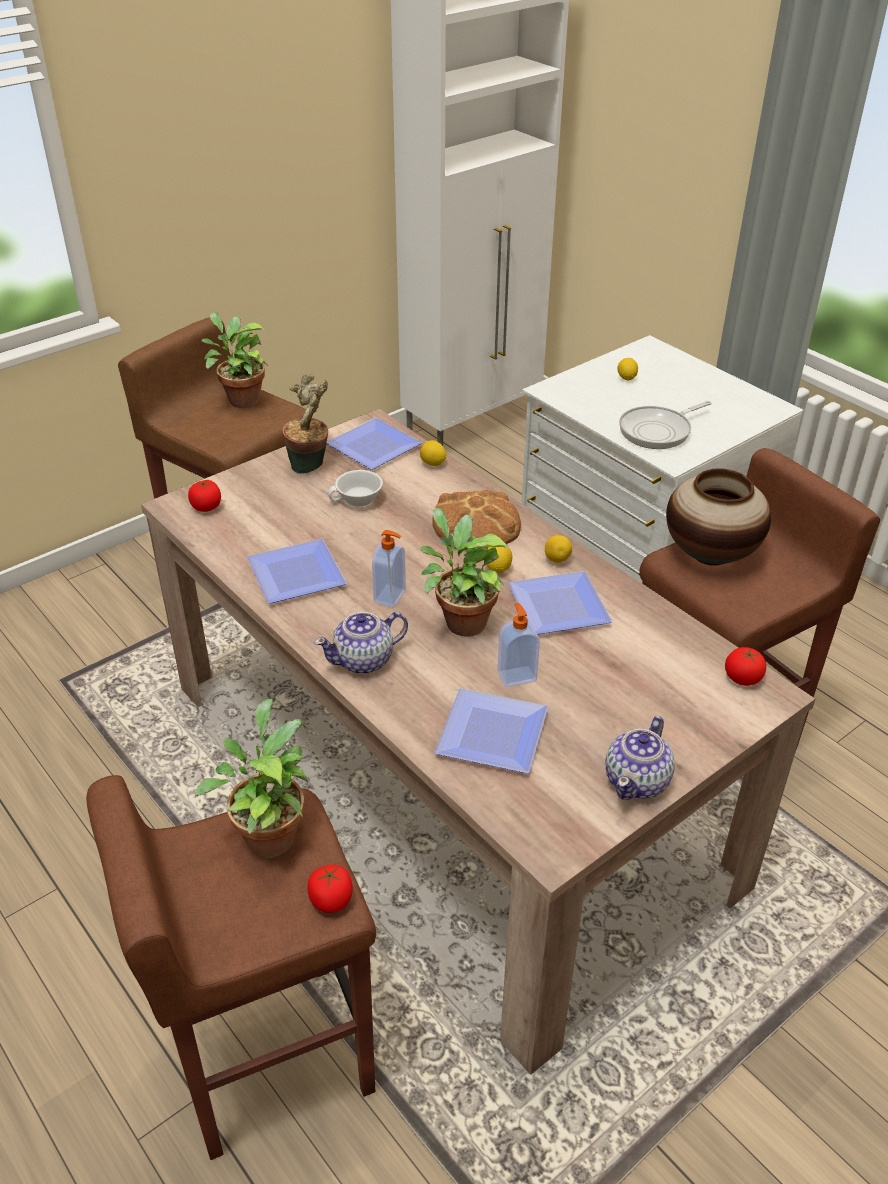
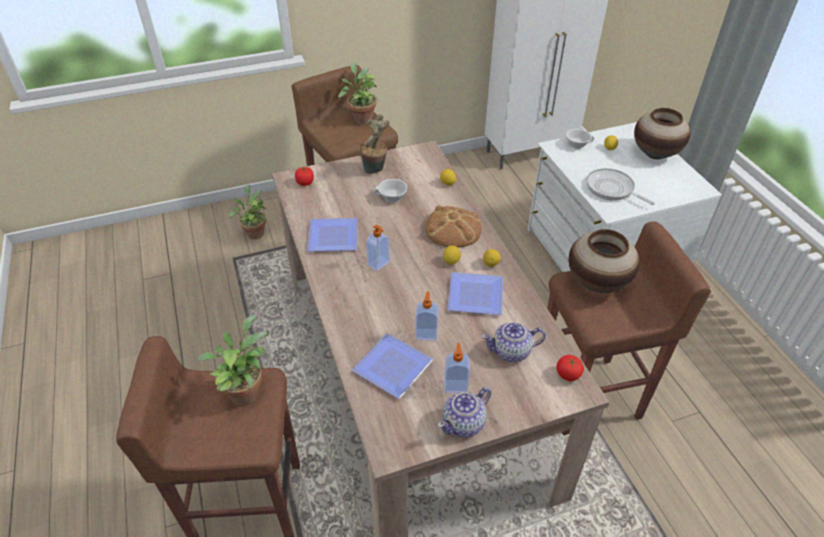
camera: 20 degrees right, 5 degrees up
tomato [307,865,353,913] -> none
teapot [314,612,408,674] -> teapot moved to [481,322,546,362]
plate [326,418,422,470] -> none
potted plant [420,508,509,637] -> potted plant moved to [228,185,266,240]
frying pan [619,401,712,449] -> frying pan turned 60 degrees clockwise [586,168,655,205]
none -> soap dispenser [444,343,470,393]
none -> white cup [566,129,594,149]
none -> vase [634,108,691,160]

